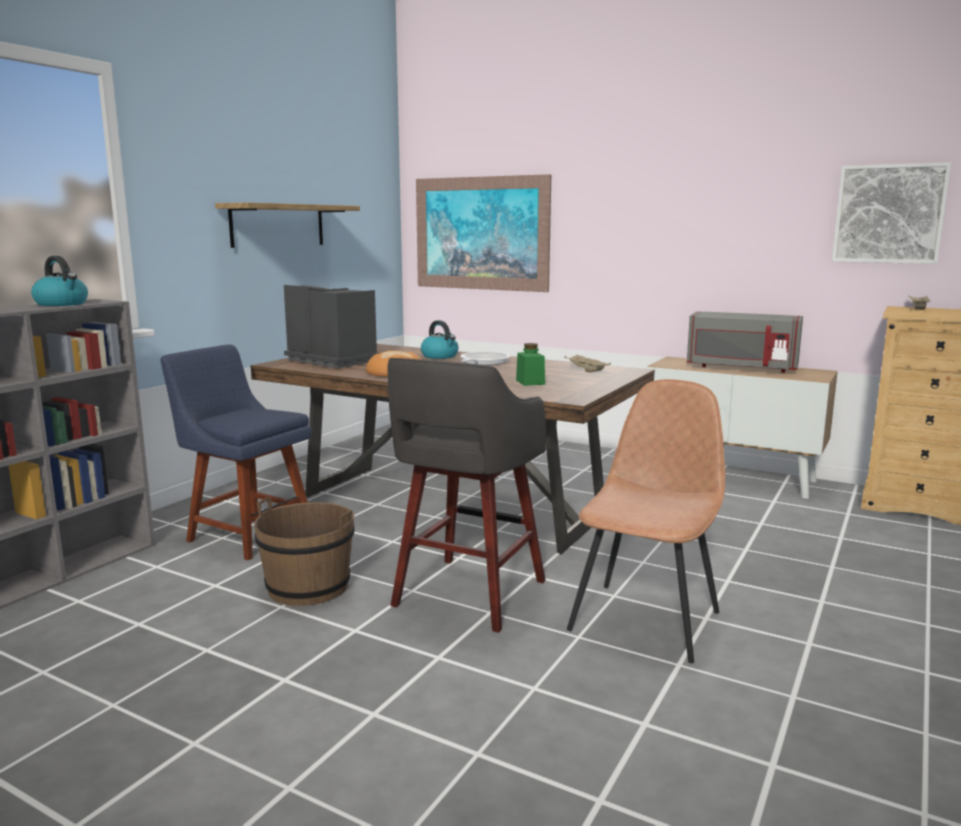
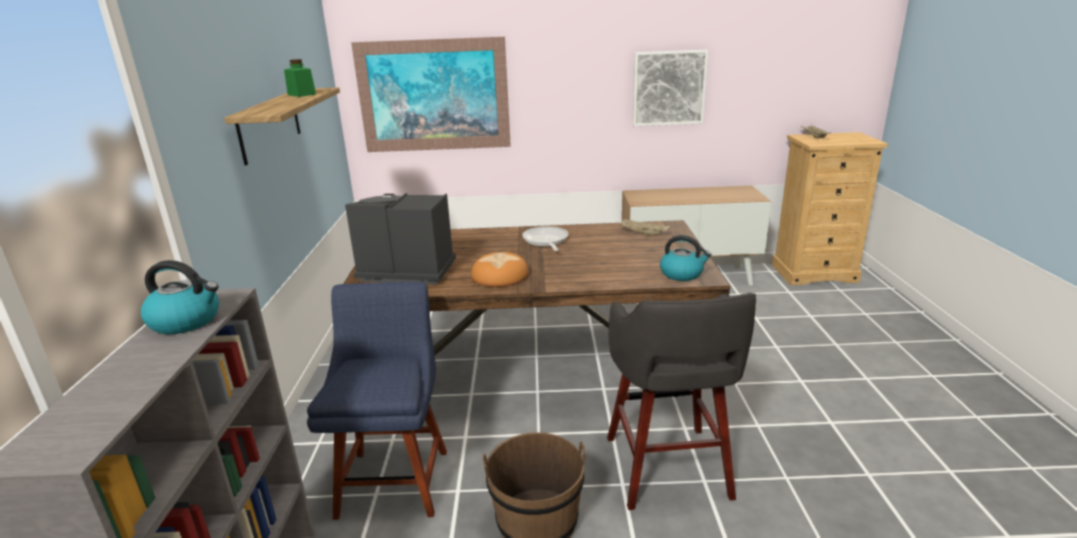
camera: 30 degrees left, 10 degrees up
blue chair [160,345,312,560] -> blue chair turned 90 degrees clockwise [307,282,447,520]
kettle [421,320,458,359] -> kettle moved to [660,235,712,281]
green jar [516,343,545,386] -> green jar moved to [284,59,316,97]
brown chair [567,379,725,663] -> none
grey microwave [687,311,803,373] -> none
picture [832,162,951,264] -> picture moved to [633,50,708,126]

